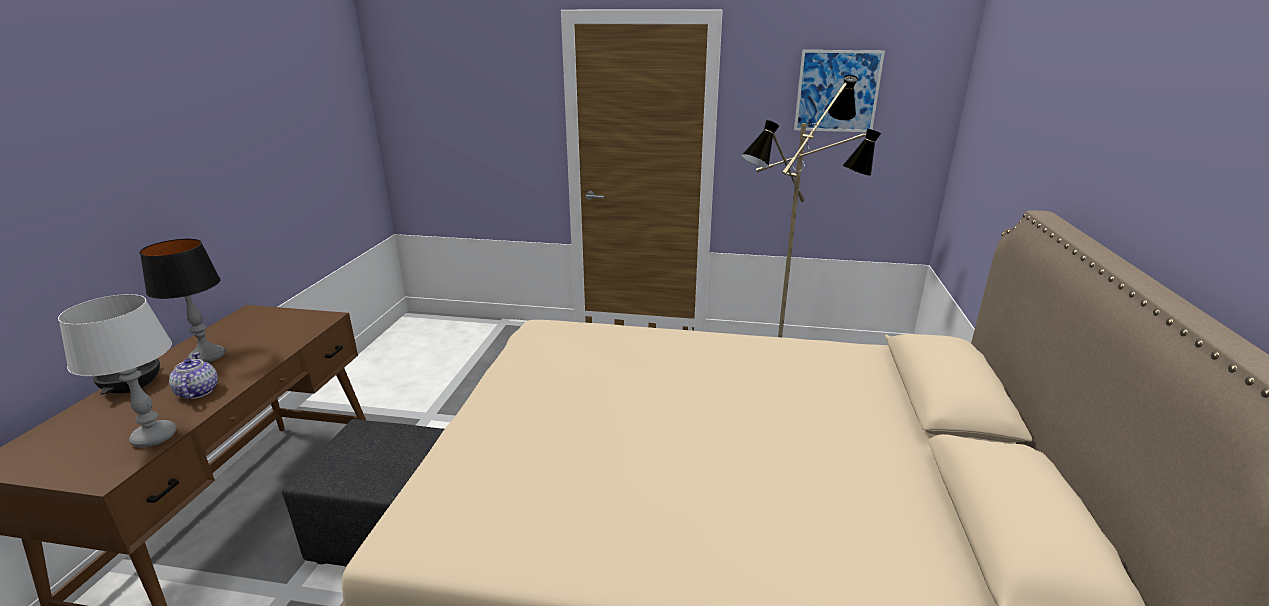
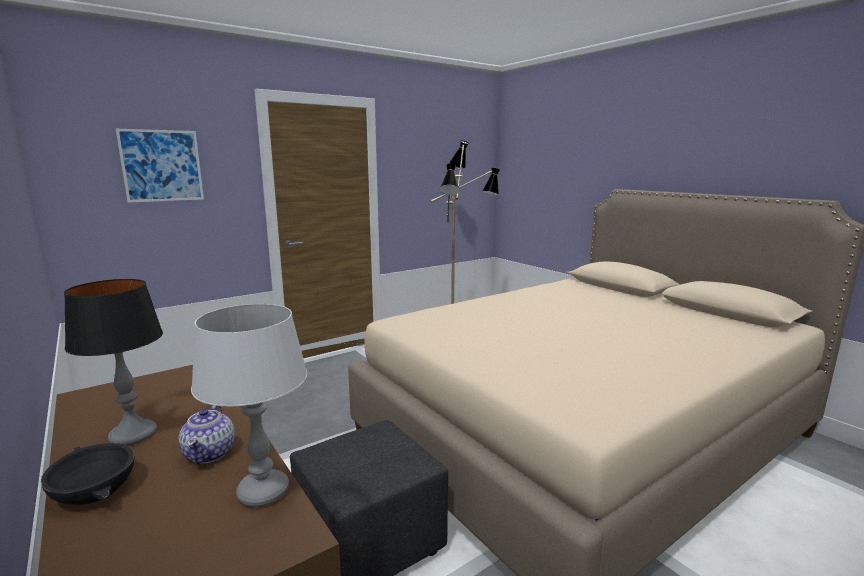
camera: 45 degrees left, 10 degrees down
teapot [169,352,218,399] -> teapot turned 120 degrees counterclockwise [179,405,235,464]
picture [794,50,885,132] -> picture moved to [116,129,204,203]

